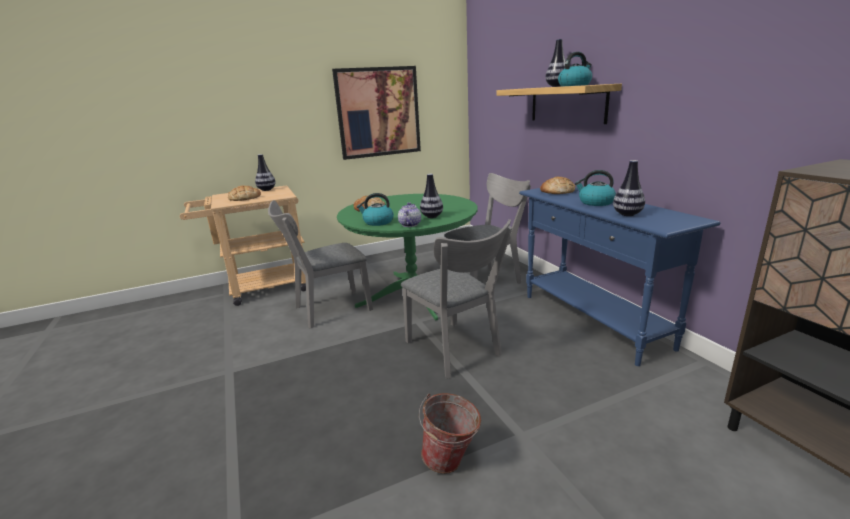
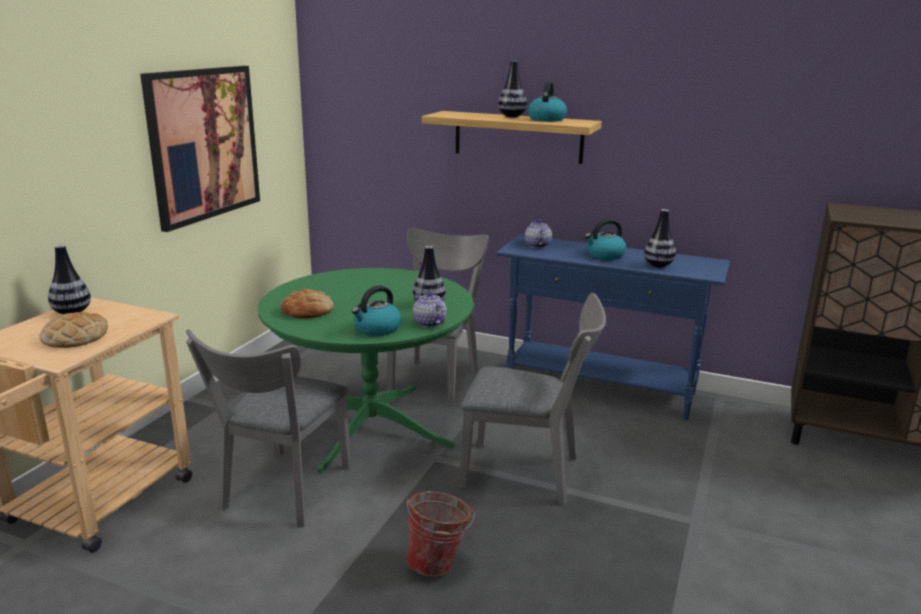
camera: 45 degrees left, 0 degrees up
bucket [419,393,481,474] -> bucket moved to [407,491,475,577]
bread [540,177,575,194] -> teapot [525,220,552,248]

